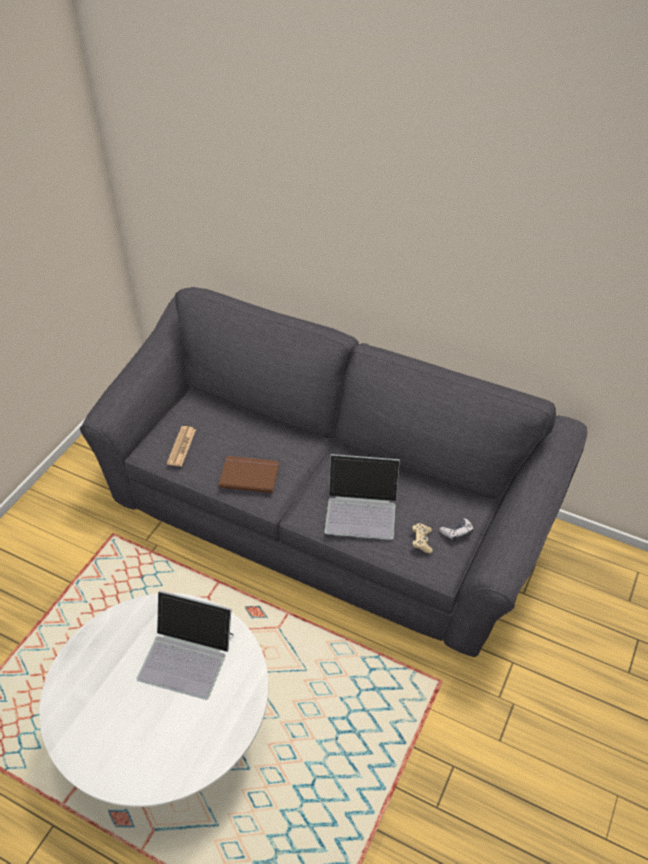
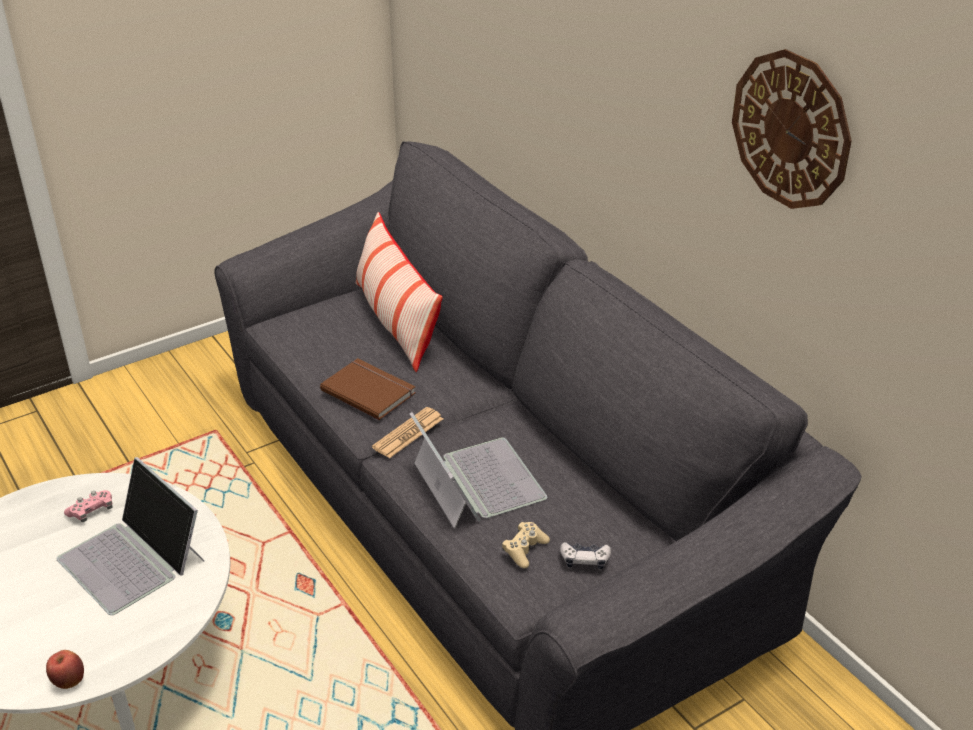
camera: 30 degrees right, 10 degrees down
newspaper [167,426,196,467] -> newspaper moved to [372,407,443,458]
laptop [325,454,400,540] -> laptop turned 150 degrees counterclockwise [409,412,547,529]
none -> apple [46,650,84,689]
none -> pink game controller [64,490,112,522]
none -> pillow [355,212,443,372]
none -> wall clock [732,49,852,209]

